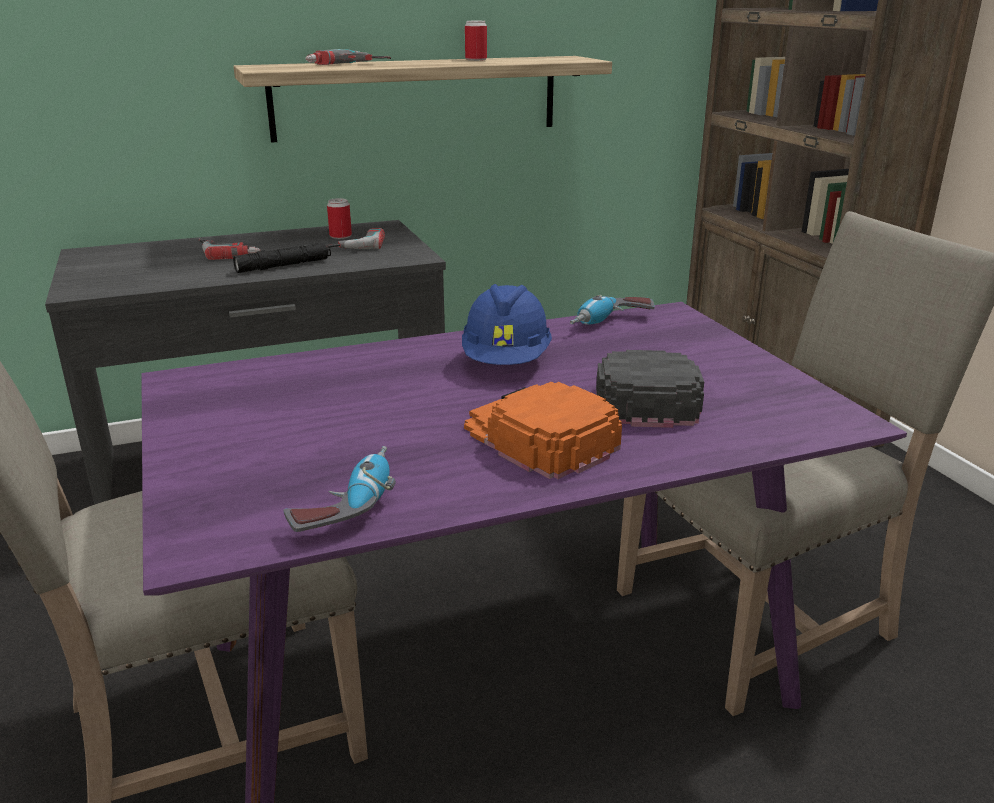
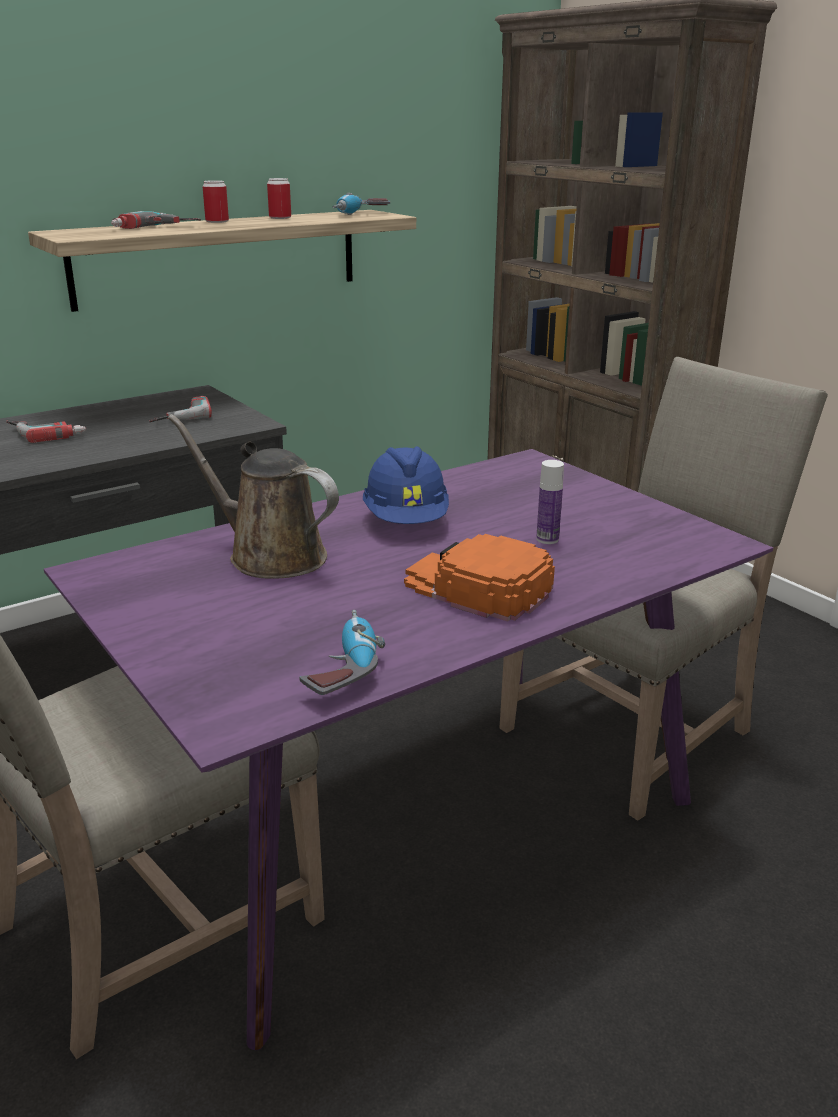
camera: 15 degrees left, 0 degrees up
black flashlight [233,243,331,273] -> none
can [327,198,352,239] -> can moved to [202,180,229,223]
power drill [570,295,655,325] -> power drill moved to [333,193,390,215]
black cap [596,350,704,428] -> bottle [536,460,564,544]
none -> brown watering can [168,414,339,579]

